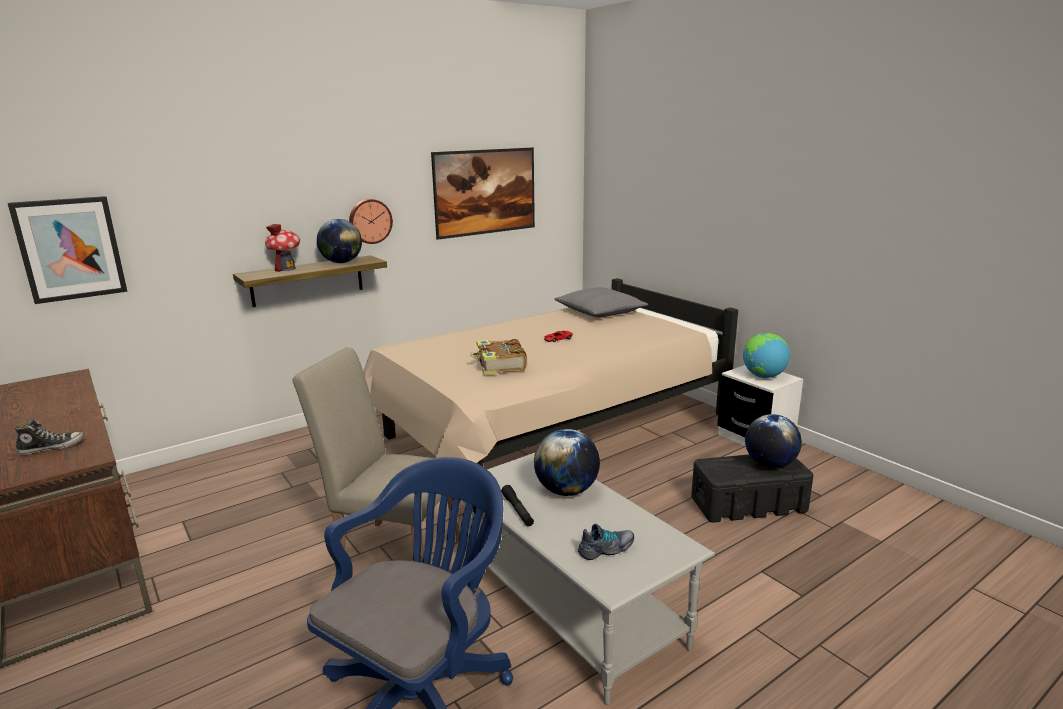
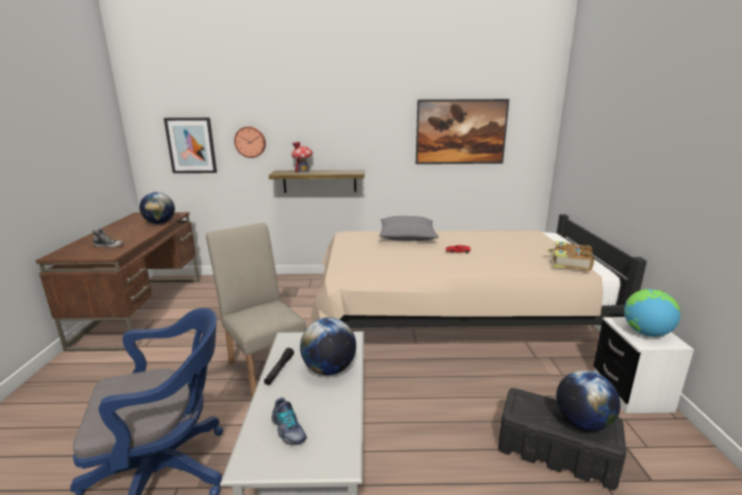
camera: 35 degrees right, 0 degrees up
globe [317,219,362,263] -> globe moved to [139,192,175,224]
wall clock [349,199,393,244] -> wall clock moved to [234,126,266,158]
book [471,339,527,375] -> book moved to [547,241,594,271]
grey pillow [554,287,648,318] -> grey pillow moved to [379,216,439,241]
shoe [578,524,634,560] -> shoe turned 45 degrees clockwise [272,397,307,446]

